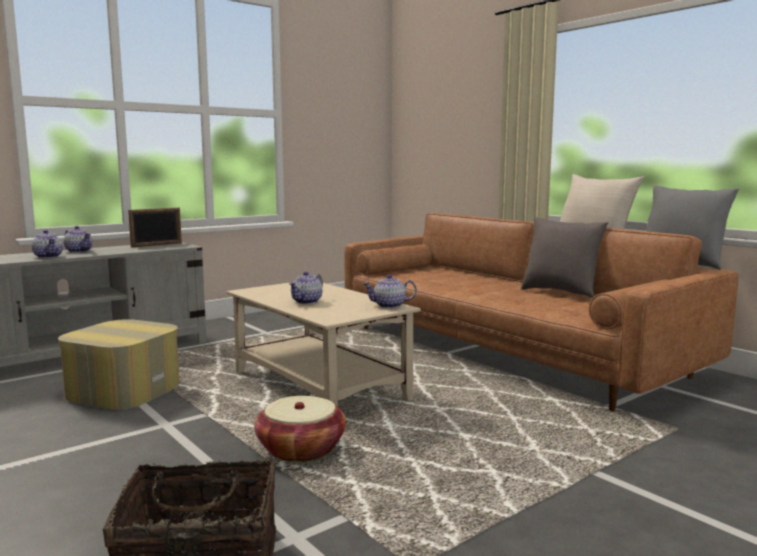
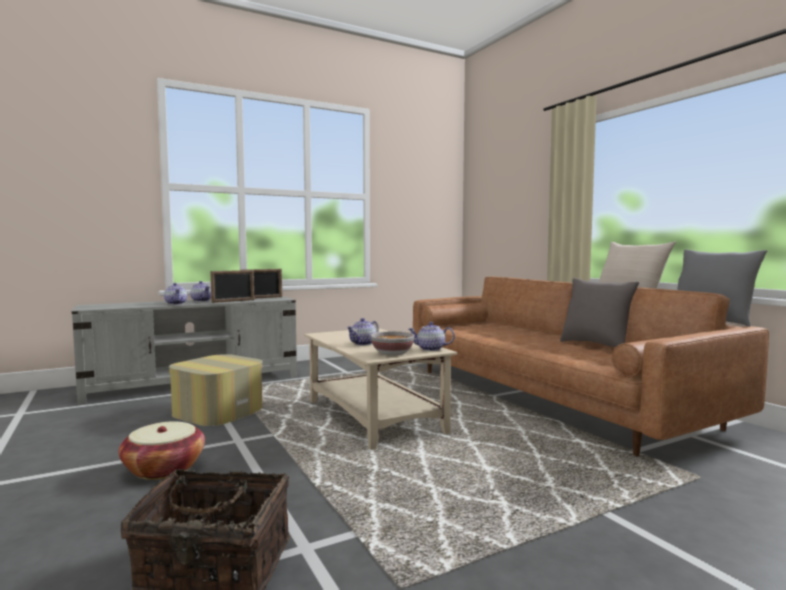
camera: 10 degrees right, 5 degrees down
basket [254,396,346,463] -> basket moved to [119,421,205,480]
none -> picture frame [210,270,254,303]
none -> bowl [371,331,415,355]

